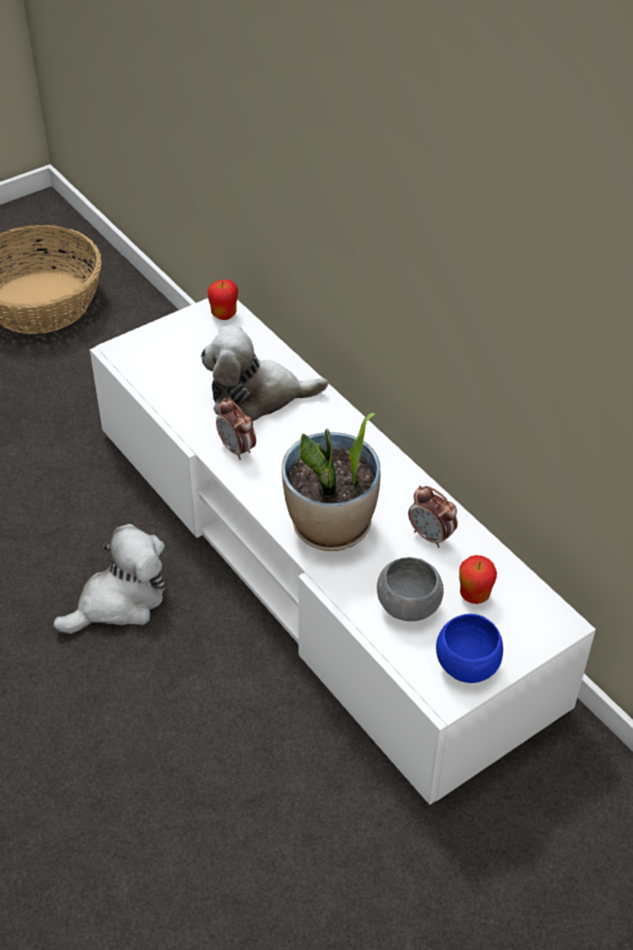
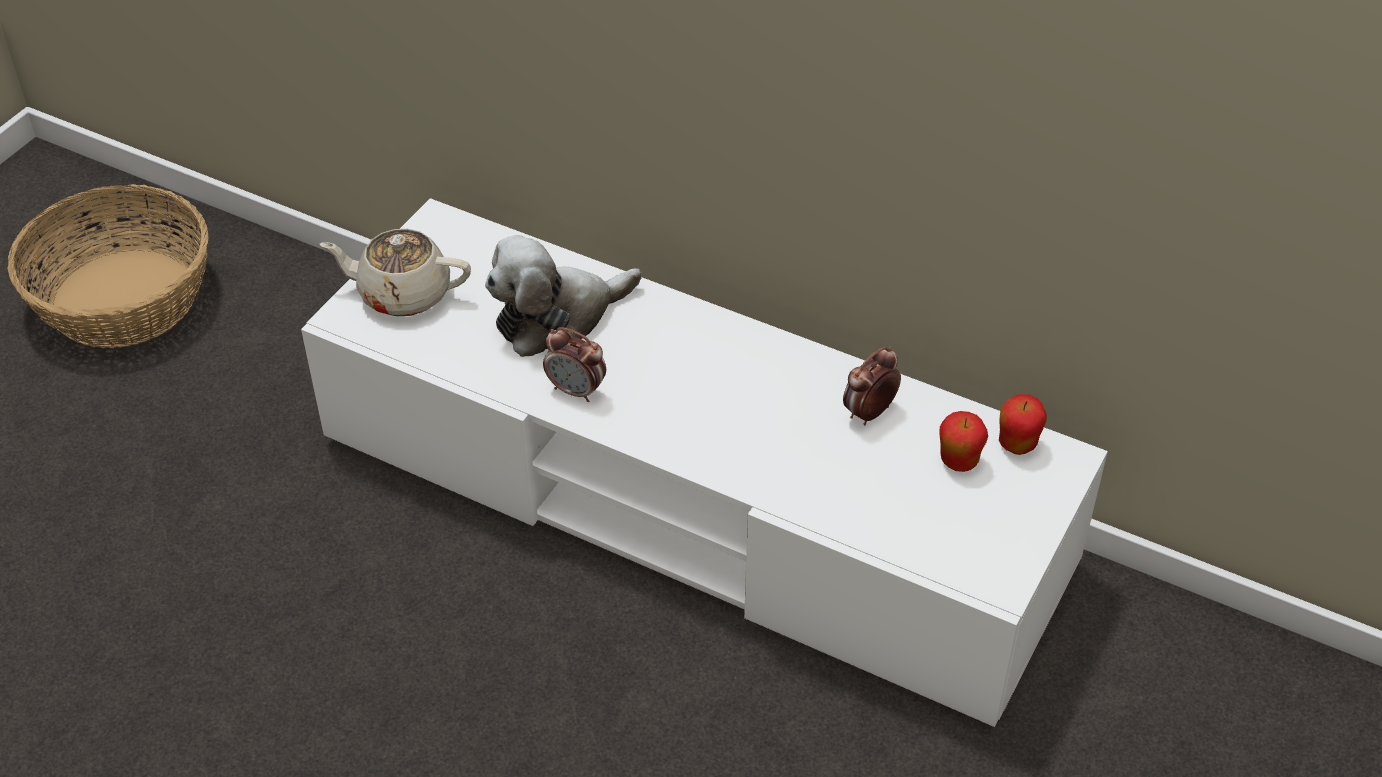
camera: 25 degrees left, 0 degrees up
plush toy [53,524,166,634] -> none
apple [207,279,238,320] -> apple moved to [999,394,1047,455]
potted plant [281,413,380,551] -> none
grey bowl [377,557,444,621] -> none
alarm clock [408,486,458,548] -> alarm clock turned 120 degrees clockwise [843,346,901,425]
blue bowl [436,614,503,683] -> none
none -> beige teapot [320,229,471,316]

